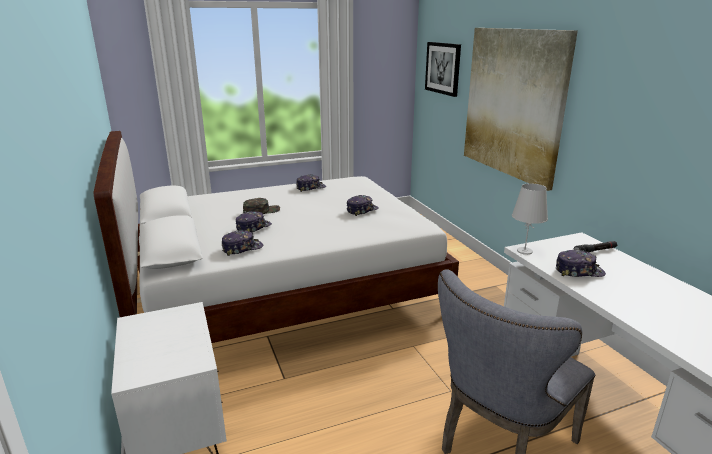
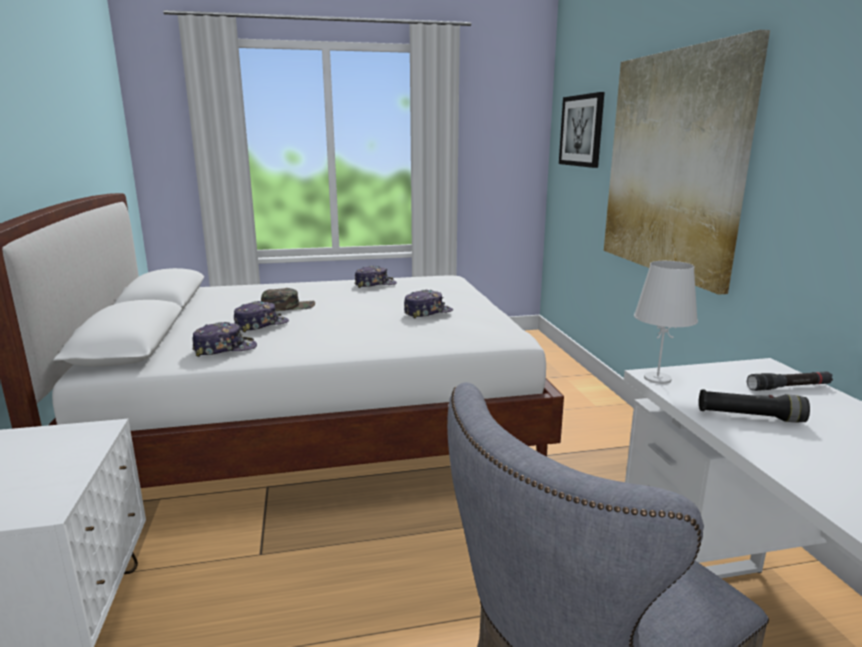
camera: 10 degrees right, 5 degrees down
cap [555,250,606,277] -> black flashlight [699,389,810,422]

